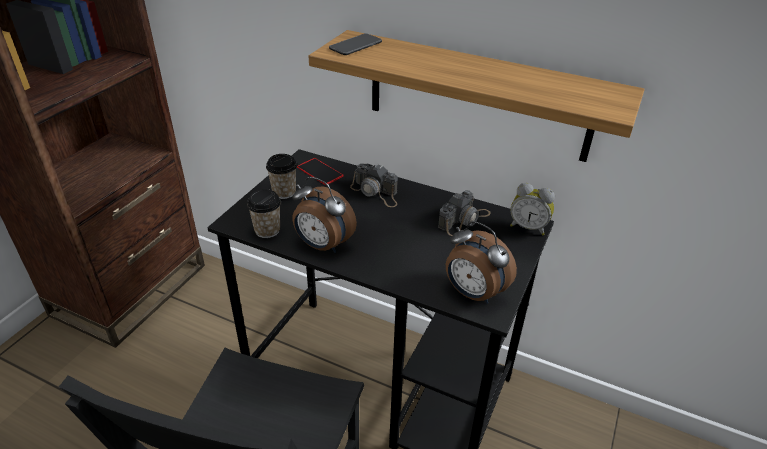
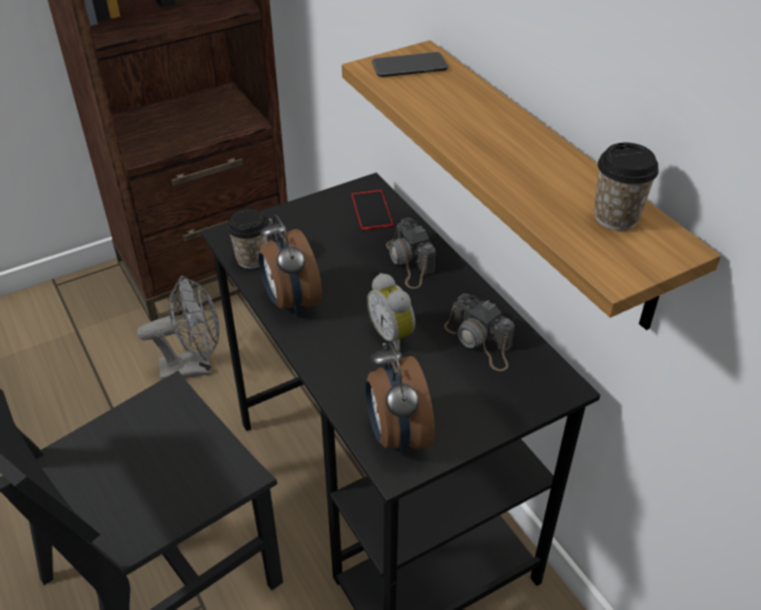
camera: 35 degrees right, 5 degrees up
cup [266,154,297,199] -> cup moved to [594,143,659,231]
camera [438,190,491,236] -> camera turned 60 degrees clockwise [444,293,515,371]
alarm clock [510,183,555,235] -> alarm clock moved to [367,273,415,351]
none -> grey fan [137,275,219,381]

